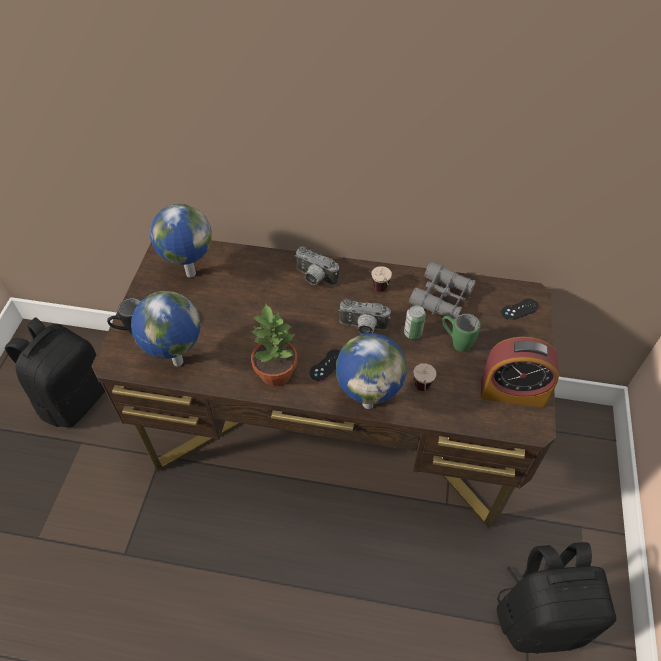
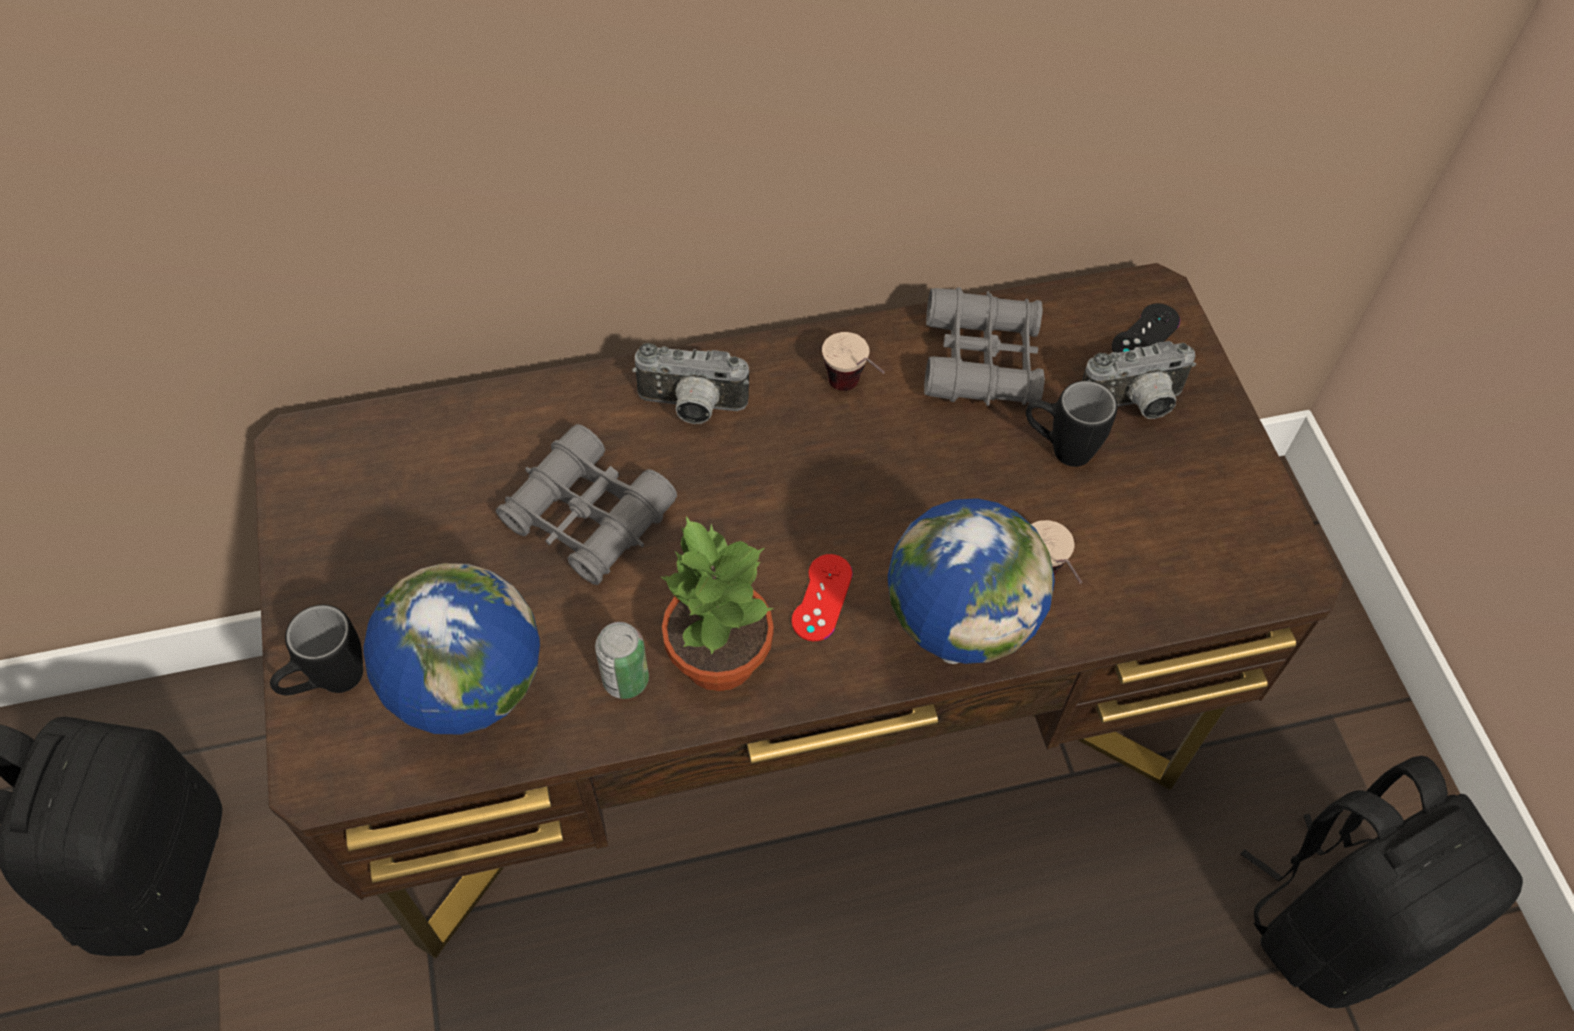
camera: 25 degrees left, 5 degrees up
globe [150,204,212,277] -> none
black game controller [310,349,340,381] -> red game controller [792,554,853,641]
camera [339,299,391,334] -> camera moved to [1082,341,1196,419]
can [404,305,426,339] -> can moved to [595,622,649,699]
green mug [442,313,481,352] -> black mug [1026,381,1117,467]
alarm clock [481,337,559,408] -> none
none -> grey binoculars [496,424,677,585]

